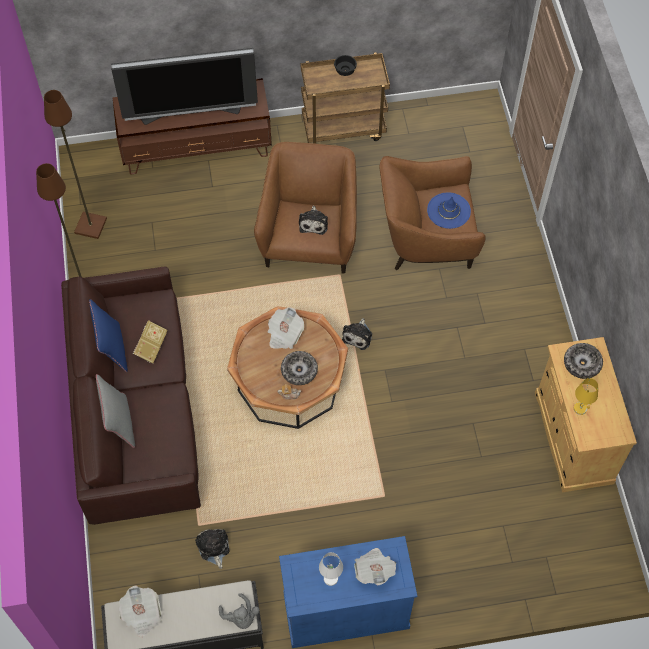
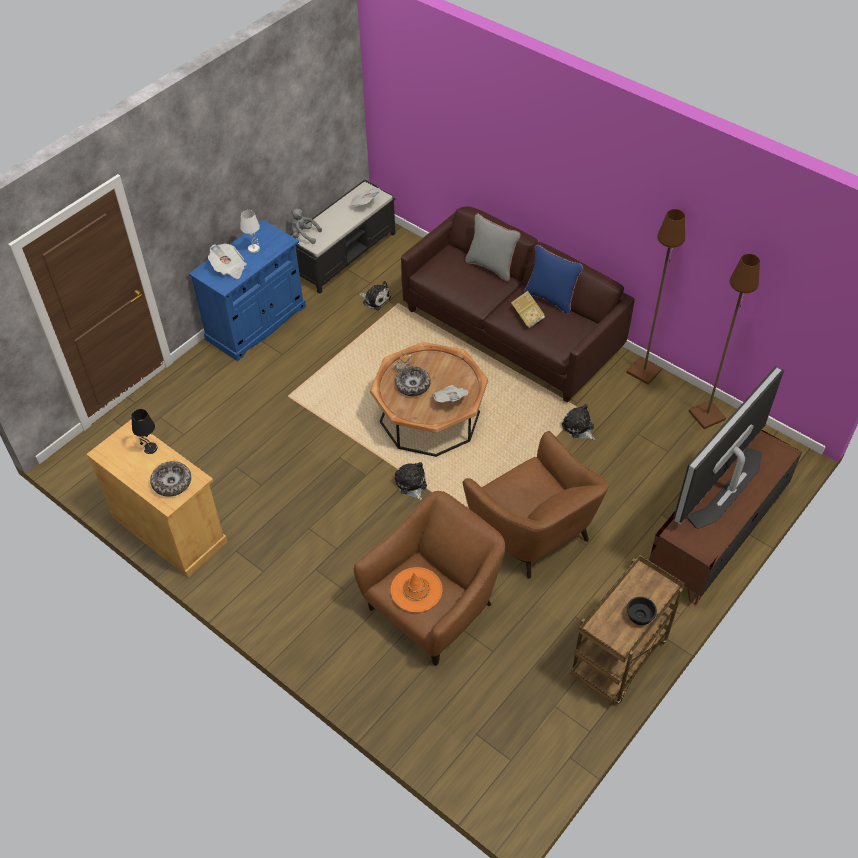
camera: 140 degrees right, 10 degrees down
plush toy [299,205,328,235] -> plush toy moved to [562,404,595,440]
blue hat [427,192,471,229] -> orange hat [391,567,442,612]
yellow table lamp [574,378,598,415] -> black table lamp [131,409,157,454]

